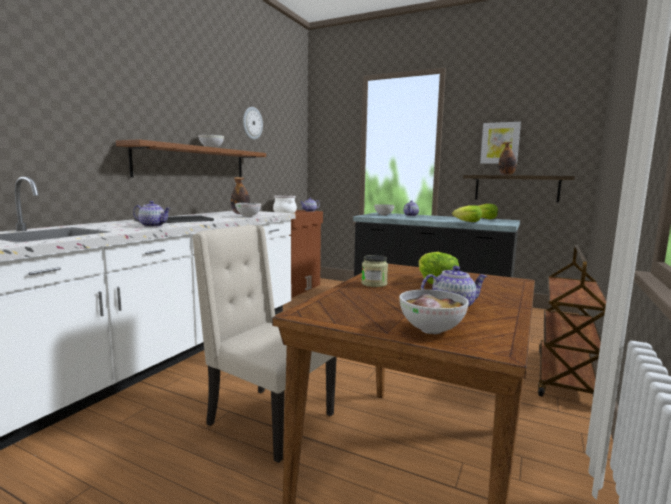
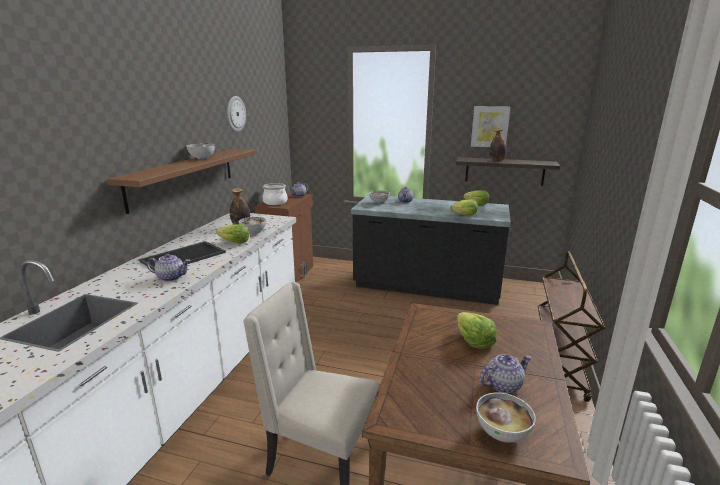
camera: 10 degrees left, 10 degrees up
jar [361,255,388,287] -> none
none -> lettuce [216,224,250,244]

